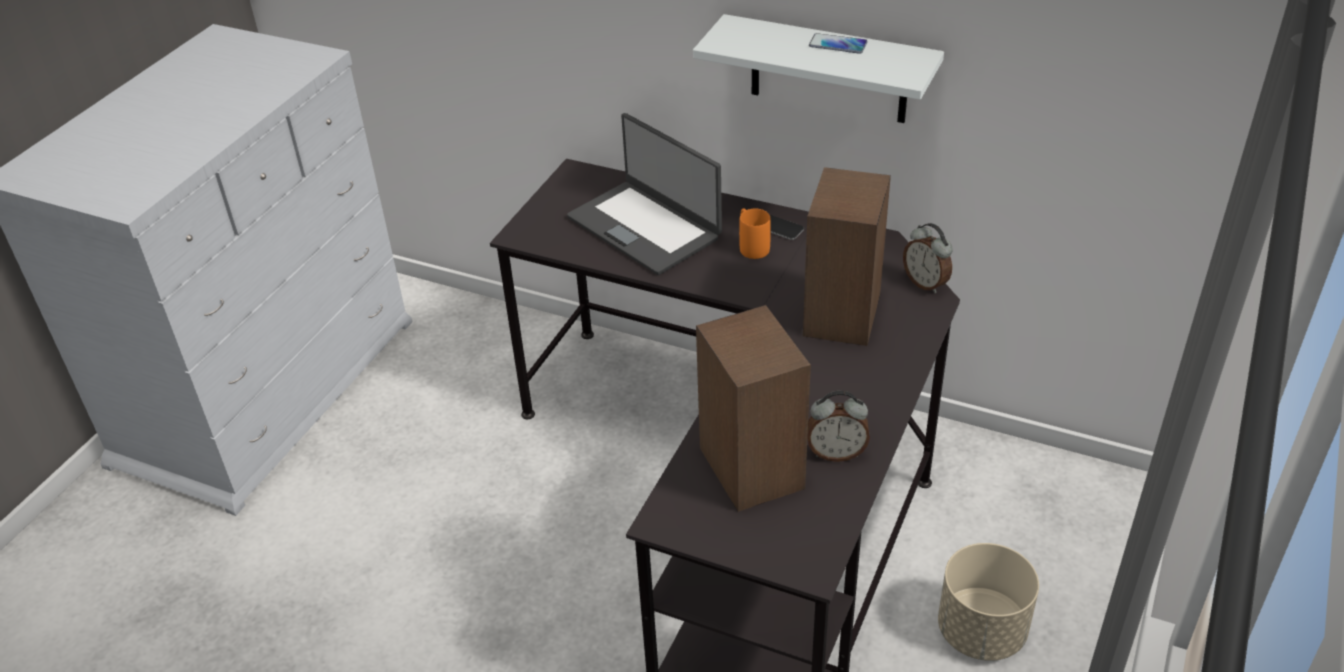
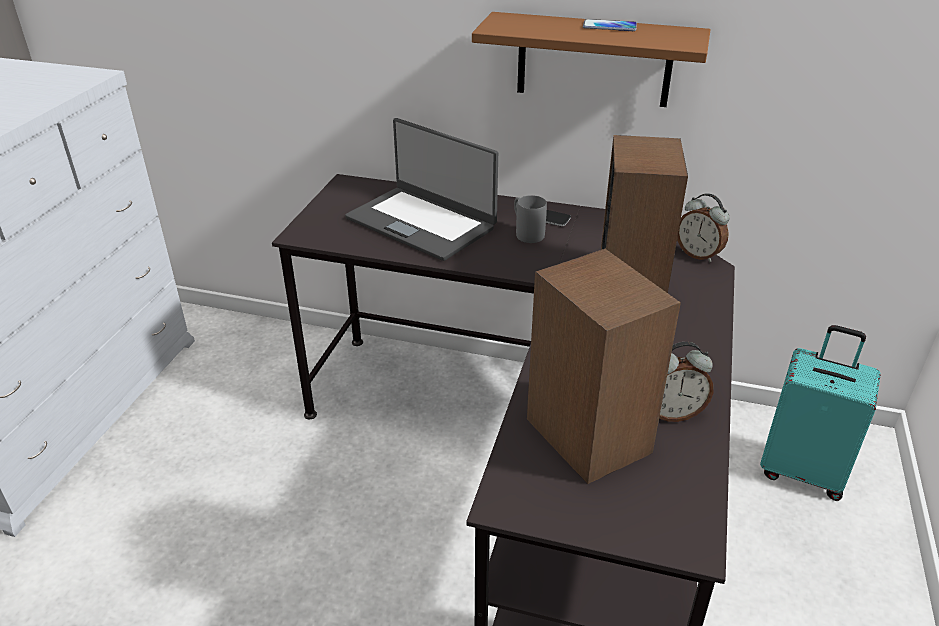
camera: 10 degrees left, 5 degrees down
white shelf [693,14,944,123] -> brown shelf [472,12,710,107]
orange mug [739,208,771,259] -> grey mug [514,195,547,243]
beige planter [938,543,1039,661] -> none
none -> turquoise suitcase [760,325,881,501]

